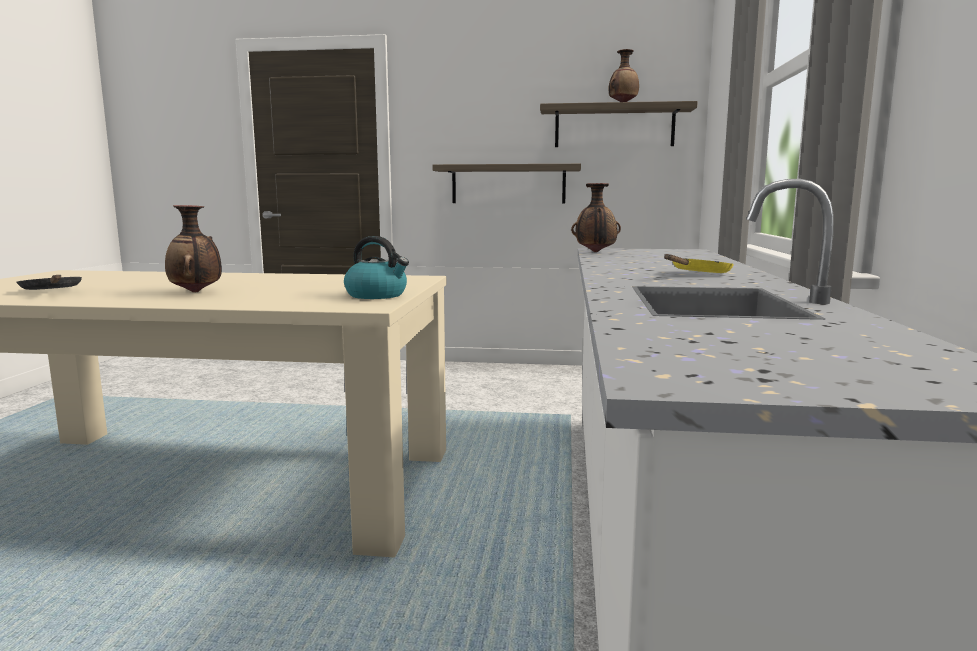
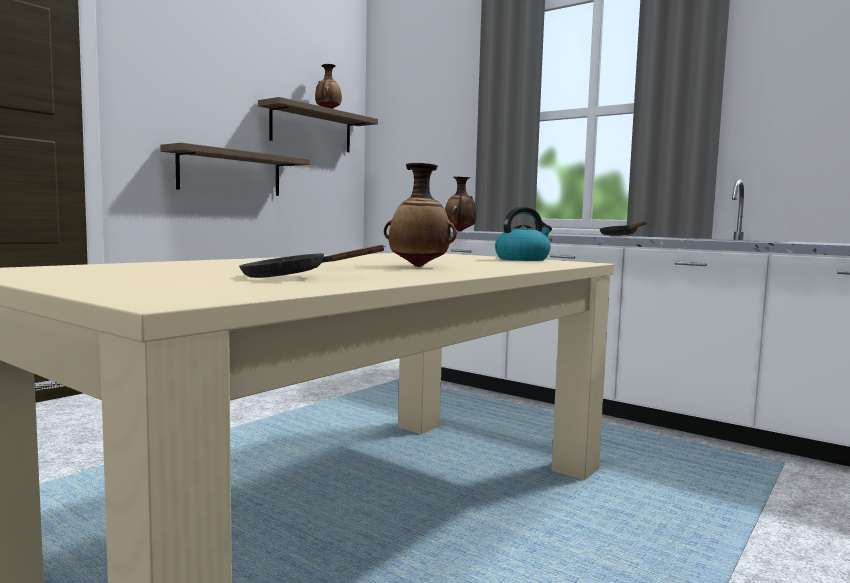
camera: 60 degrees left, 5 degrees down
yellow frying pan [664,254,734,273] -> black frying pan [600,221,647,236]

